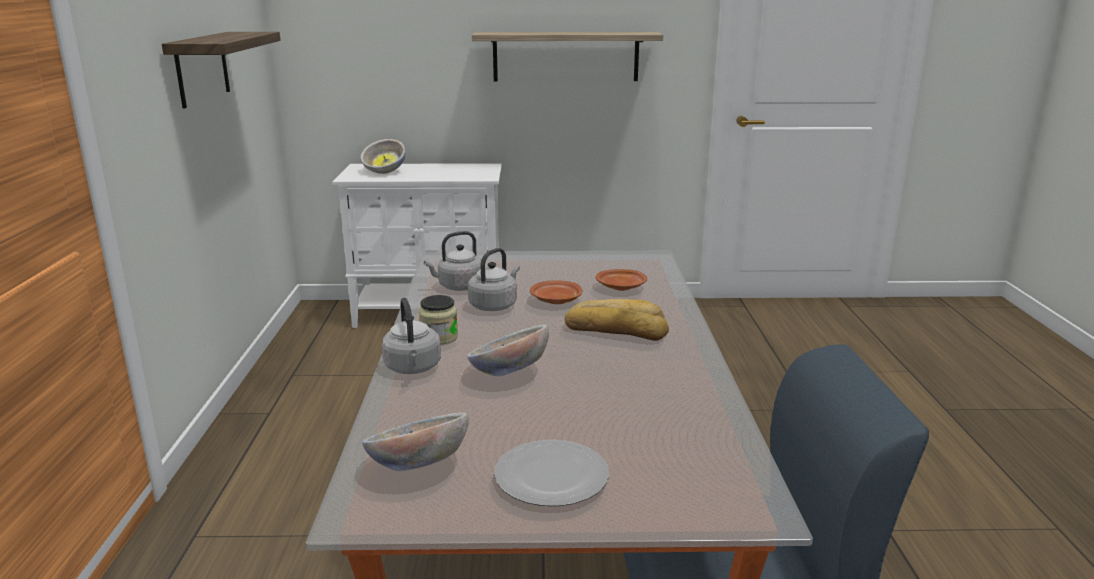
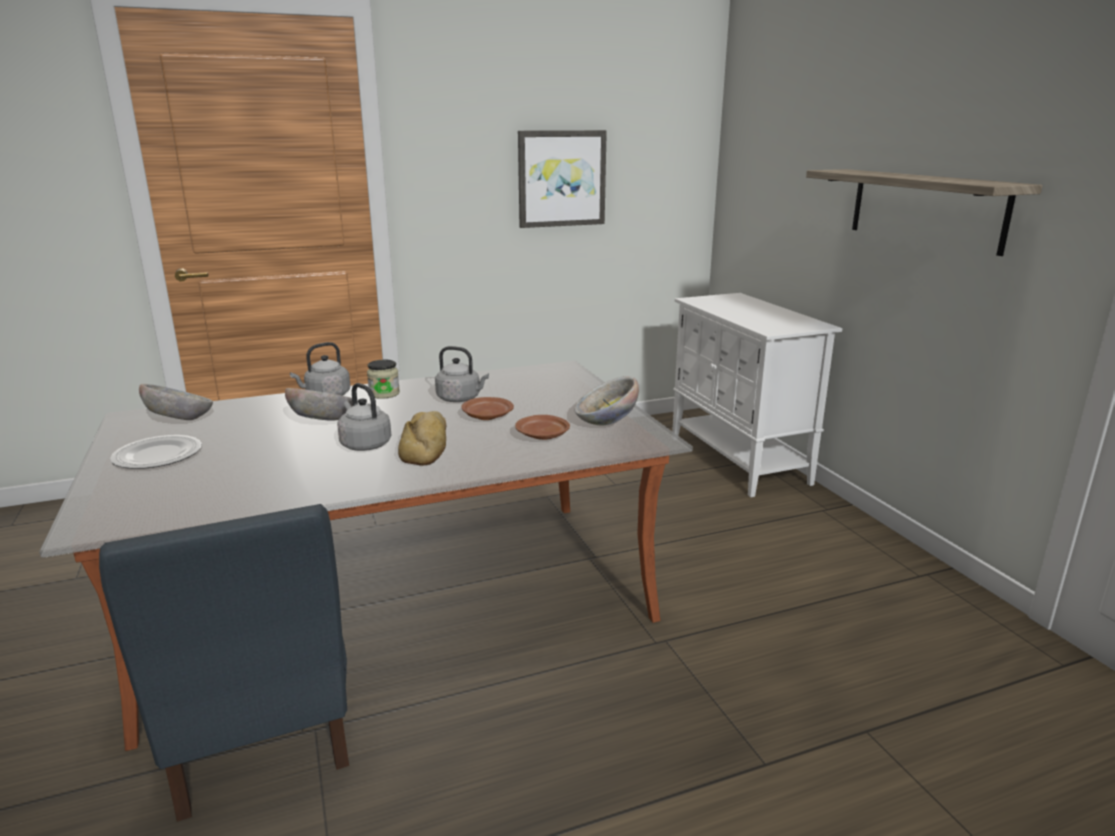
camera: 70 degrees right, 0 degrees up
shelf [162,32,281,108] -> picture [518,130,607,228]
bowl [361,139,406,174] -> bowl moved to [574,376,639,426]
grey kettle [424,231,481,291] -> grey kettle moved to [337,383,391,451]

